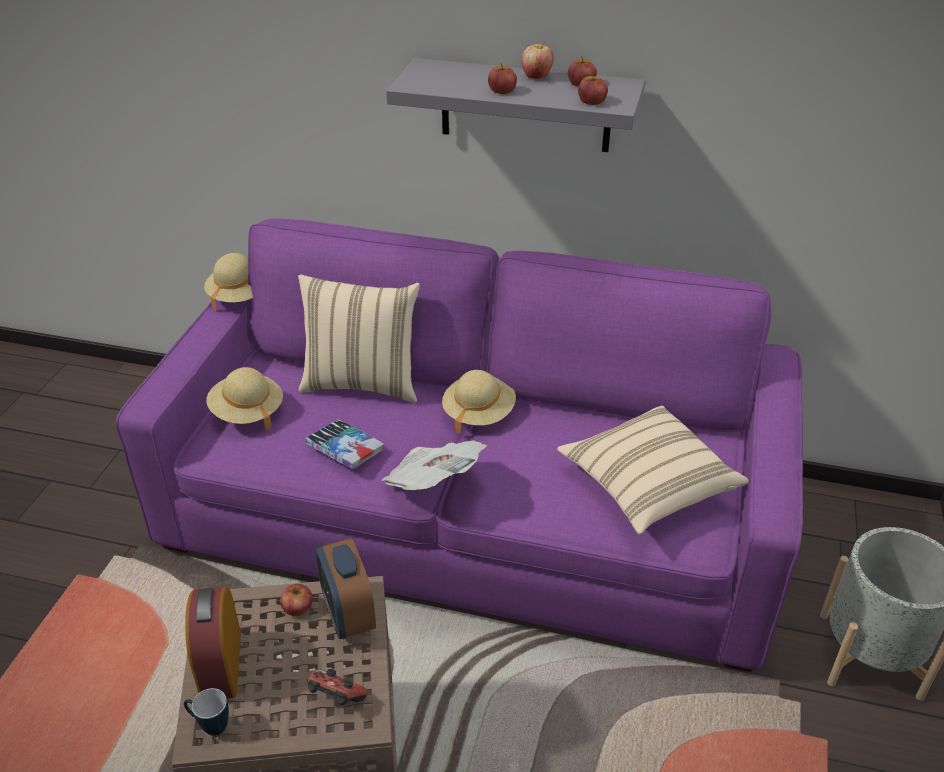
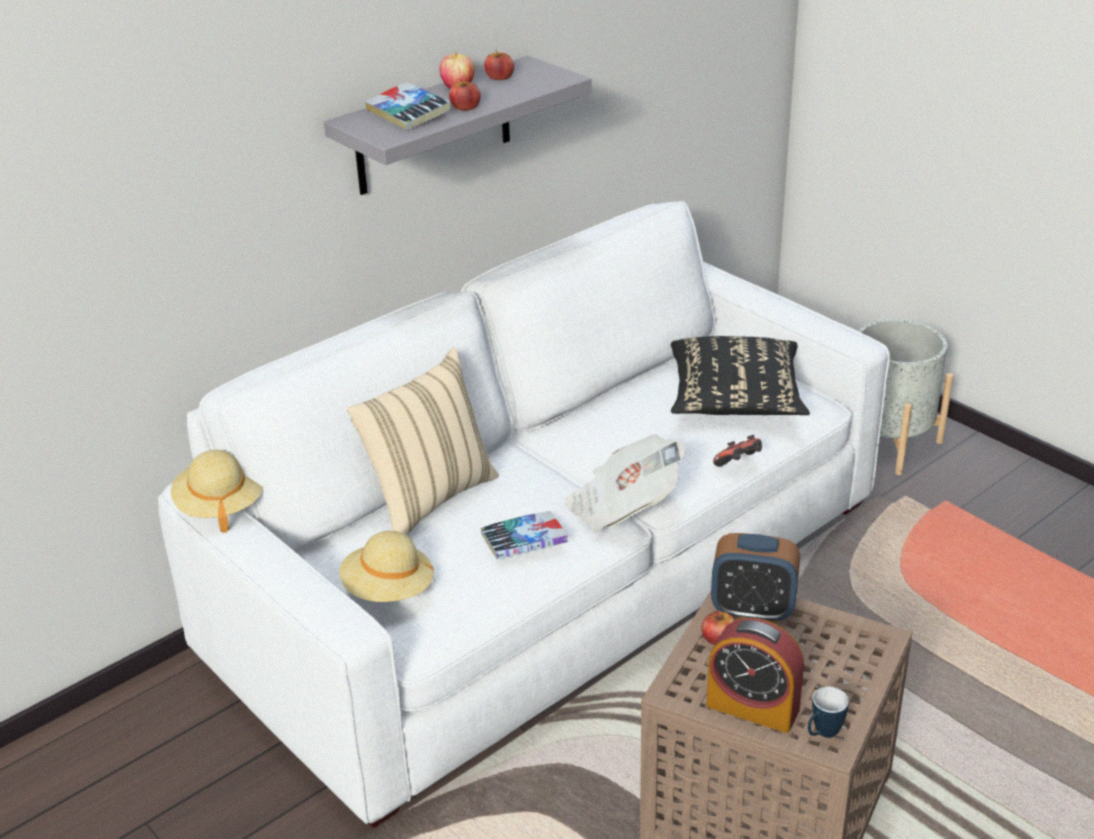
camera: 55 degrees left, 5 degrees down
purple sofa [116,218,803,672] -> white sofa [158,201,890,828]
game controller [308,669,367,705] -> game controller moved to [713,435,762,467]
beige hat [442,370,516,434] -> none
beige pillow [557,405,749,535] -> black pillow [671,336,810,415]
apple [578,73,608,105] -> none
none -> book [365,82,451,130]

